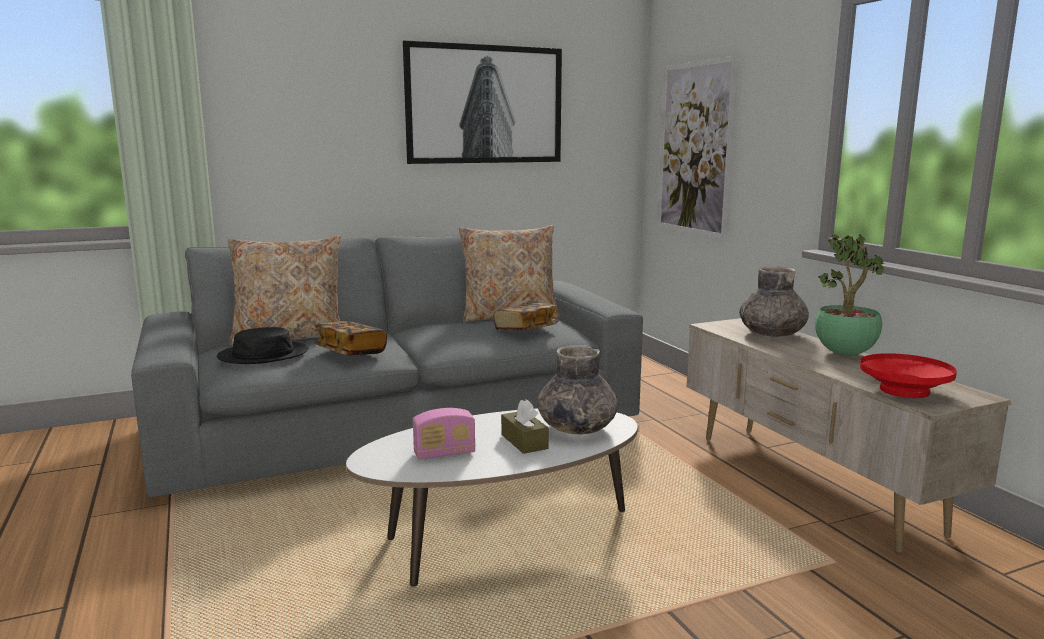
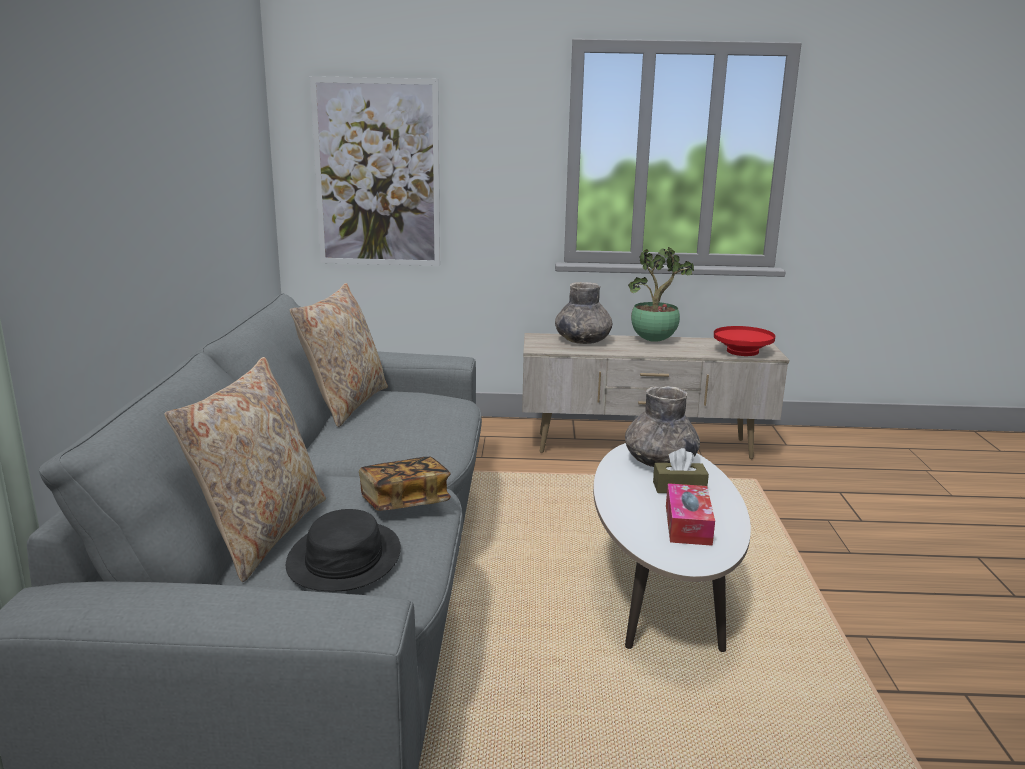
camera: 65 degrees left, 5 degrees up
picture [403,40,562,164] -> none
radio [413,408,476,459] -> tissue box [666,483,715,546]
book [494,303,558,330] -> none

